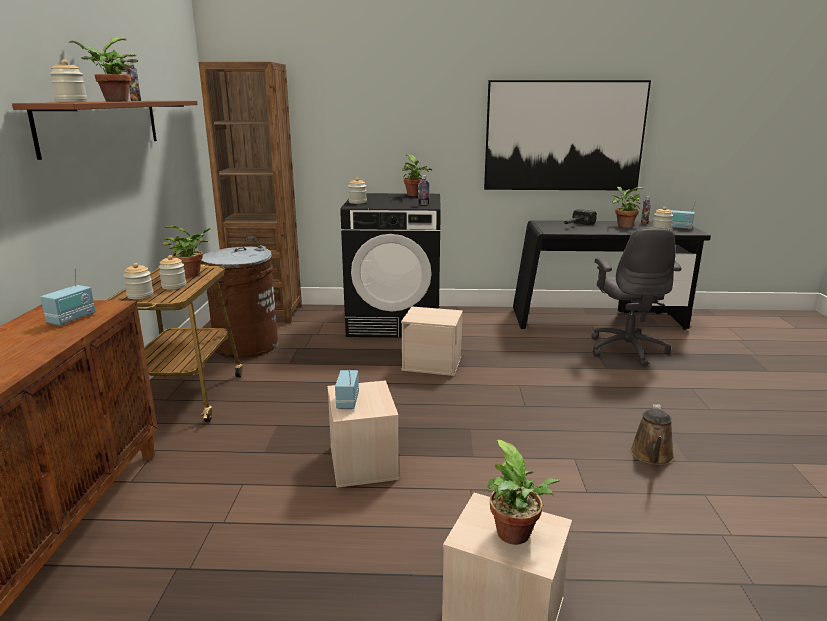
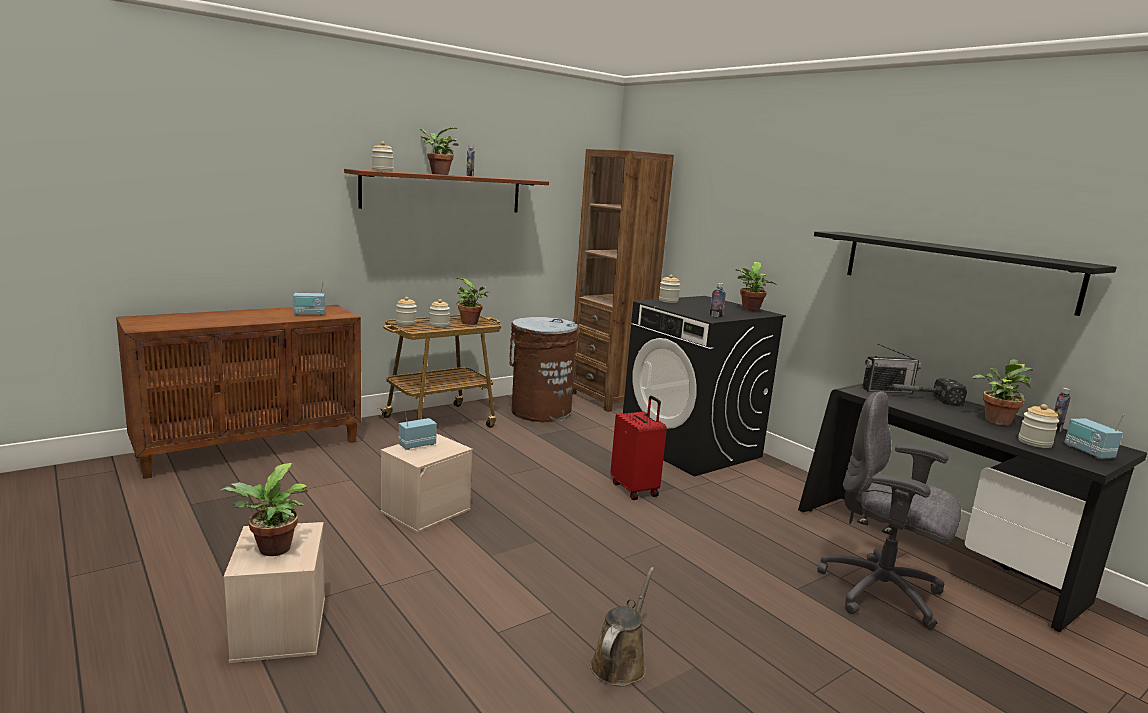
camera: 50 degrees right, 5 degrees down
beige storage box [401,307,463,376] -> red suitcase [611,396,667,500]
picture [484,80,651,191] -> black shelf [814,232,1117,316]
grey office chair [591,227,682,367] -> grey office chair turned 75 degrees clockwise [817,391,961,629]
brown watering can [630,404,674,465] -> brown watering can turned 135 degrees clockwise [590,567,655,687]
none -> radio [862,344,921,393]

